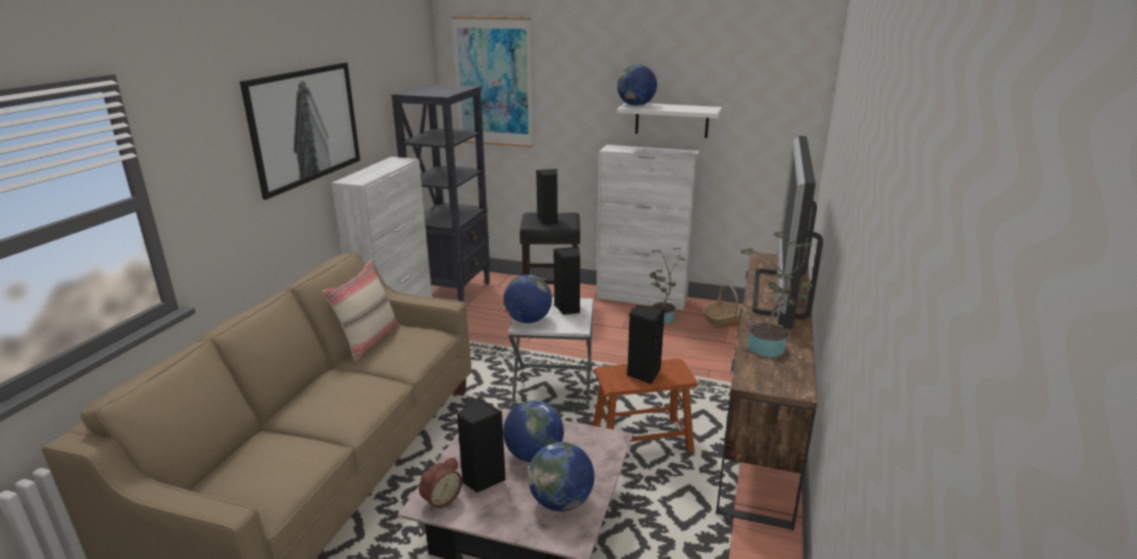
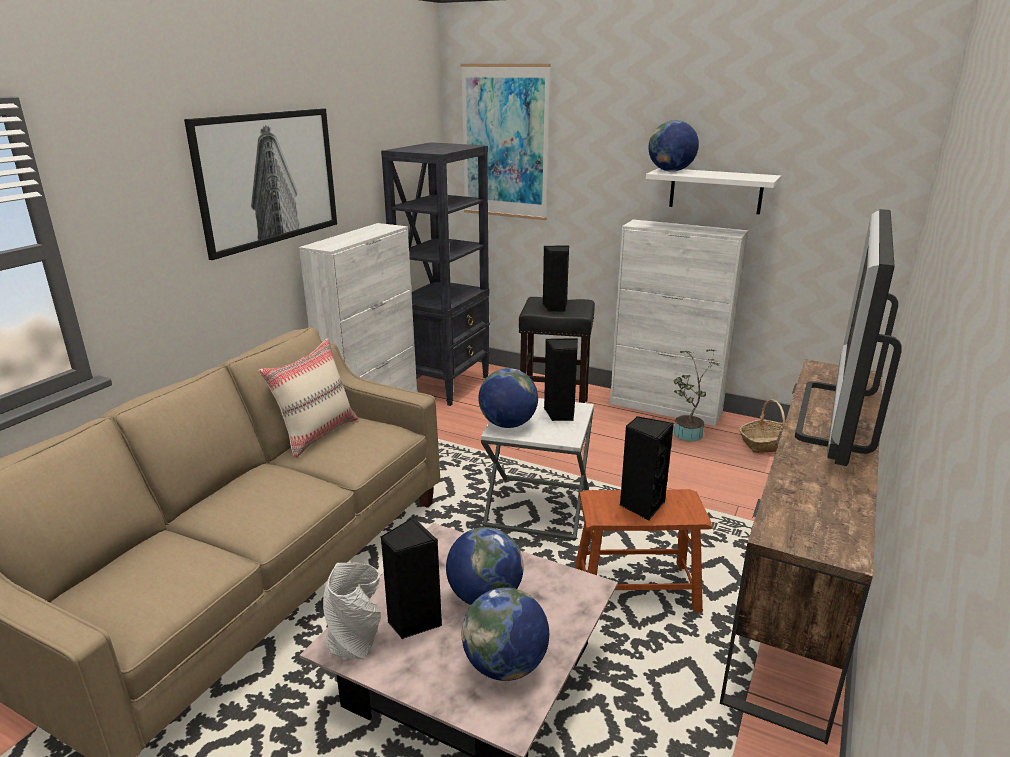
camera: 10 degrees right, 0 degrees up
alarm clock [419,457,462,510] -> grey vase [323,563,381,659]
potted plant [741,232,815,357] -> none

